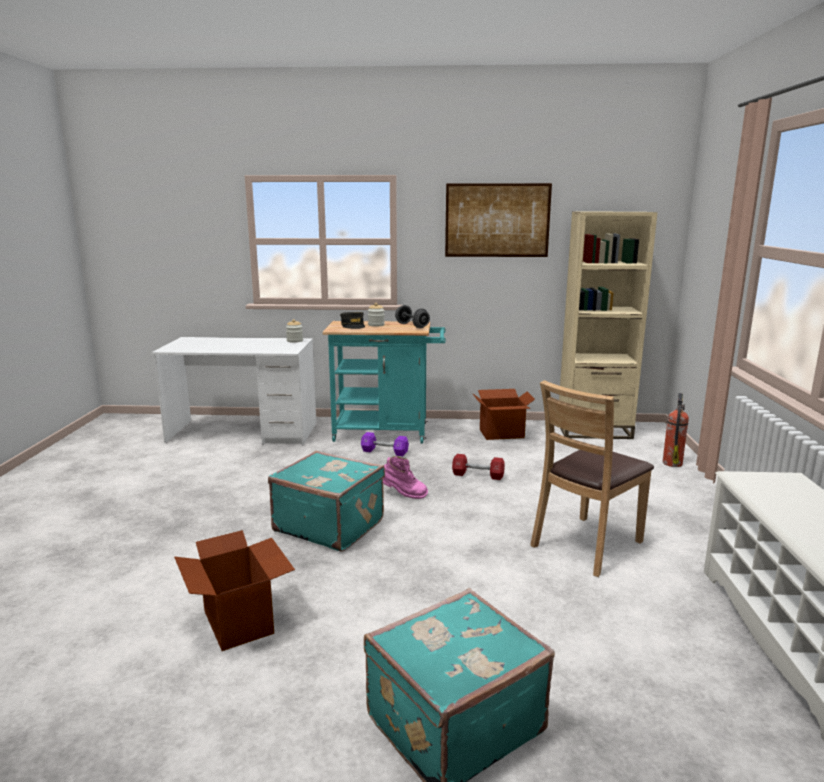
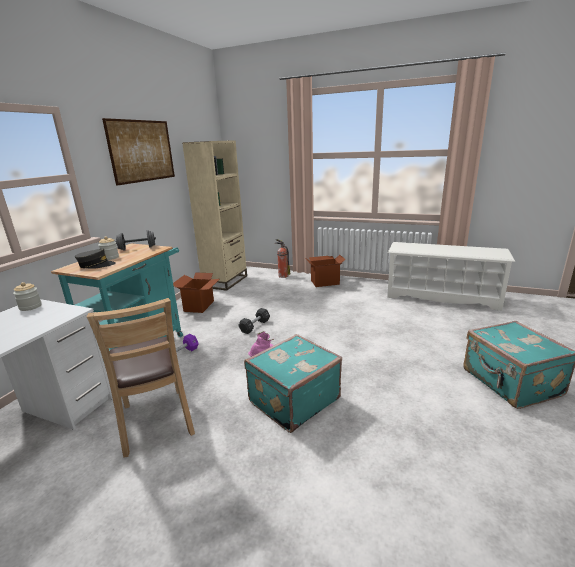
camera: 70 degrees left, 5 degrees up
cardboard box [174,530,295,651] -> cardboard box moved to [306,255,346,287]
red dumbbell [452,454,505,480] -> black dumbbell [238,308,270,334]
brown chair [530,380,654,577] -> brown chair moved to [87,298,195,457]

